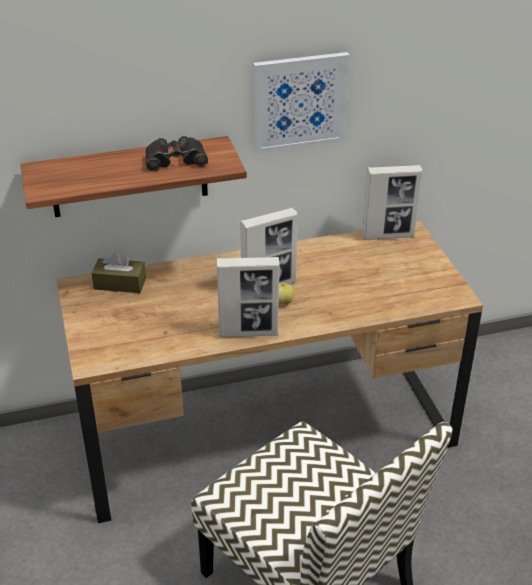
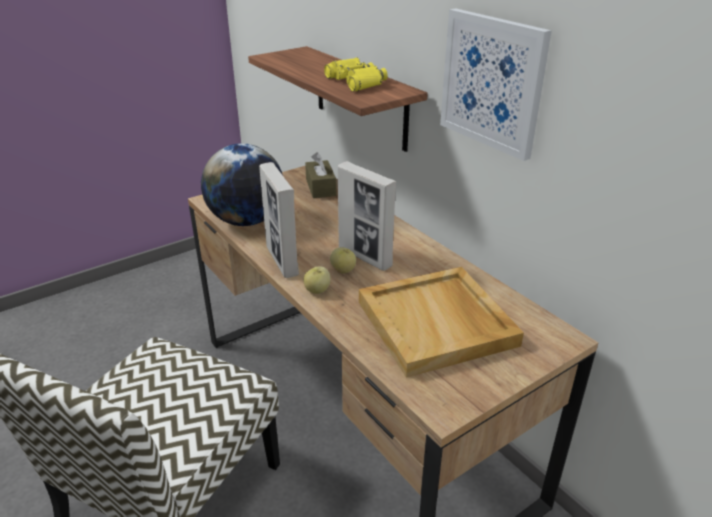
camera: 70 degrees right, 5 degrees down
black binoculars [145,136,208,172] -> yellow binoculars [324,57,388,92]
picture frame [362,165,423,240] -> none
none -> globe [201,143,283,226]
none -> apple [304,266,331,294]
none -> beige tray [359,267,524,378]

